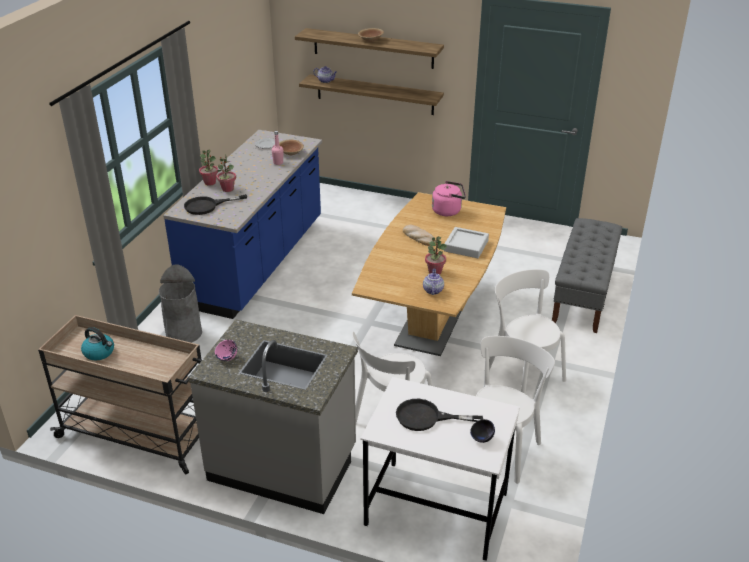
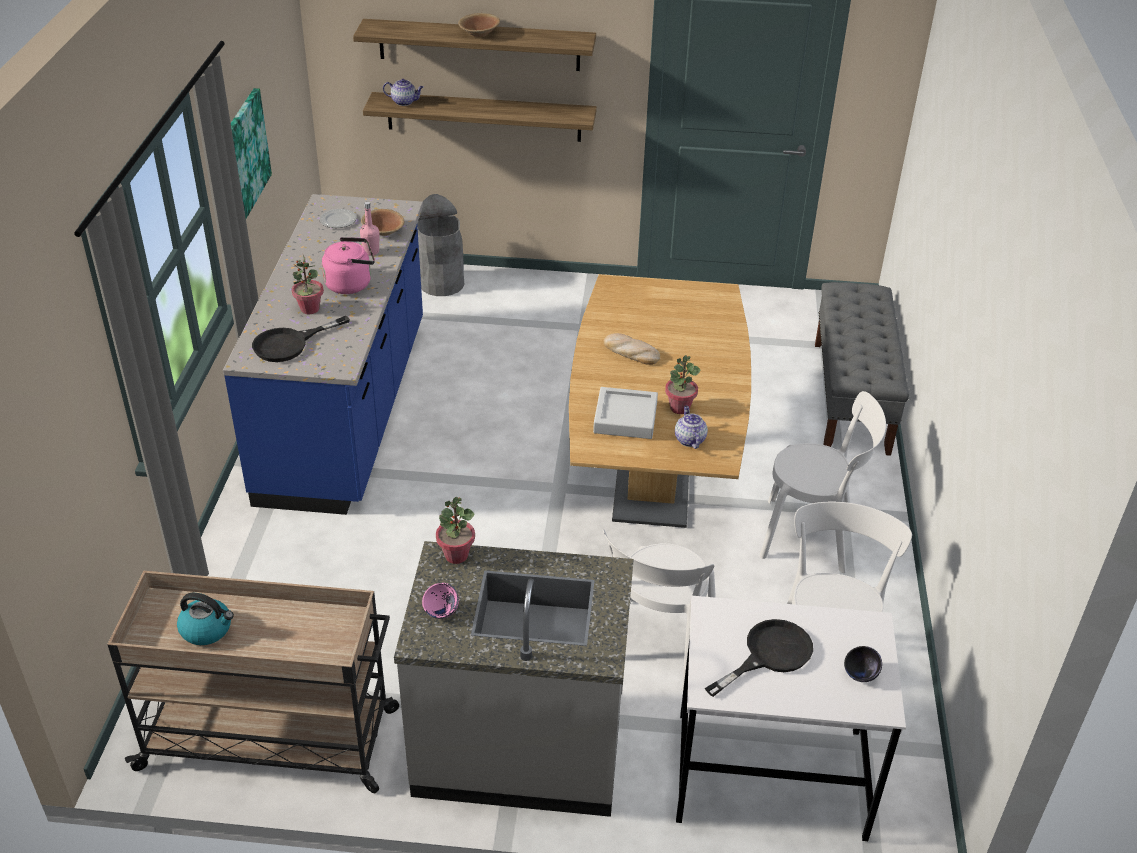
camera: 15 degrees left, 5 degrees up
grey trash can [159,264,202,343] -> grey trash can moved to [417,194,465,296]
potted plant [199,150,218,186] -> potted plant moved to [436,497,475,564]
black frying pan [396,399,483,431] -> black frying pan turned 150 degrees clockwise [705,619,813,697]
pink kettle [432,181,466,216] -> pink kettle moved to [322,237,375,294]
grey tray [444,227,489,258] -> grey tray moved to [593,387,658,439]
white chair [489,269,566,394] -> white chair turned 150 degrees clockwise [759,391,886,573]
none -> picture [231,88,272,219]

